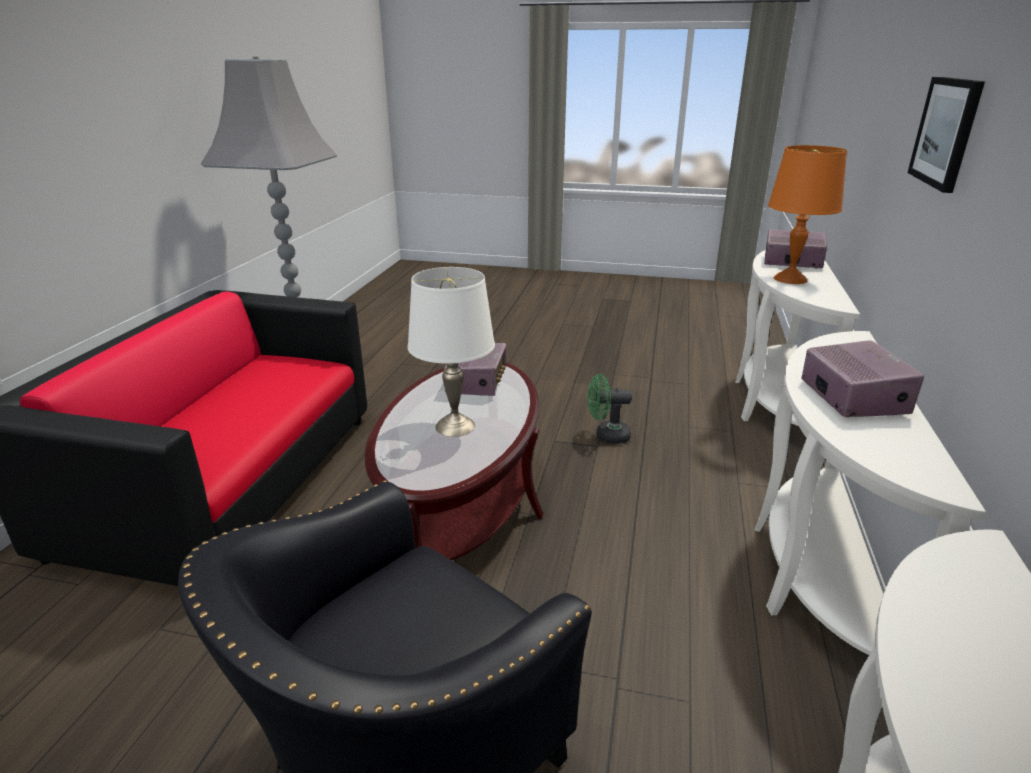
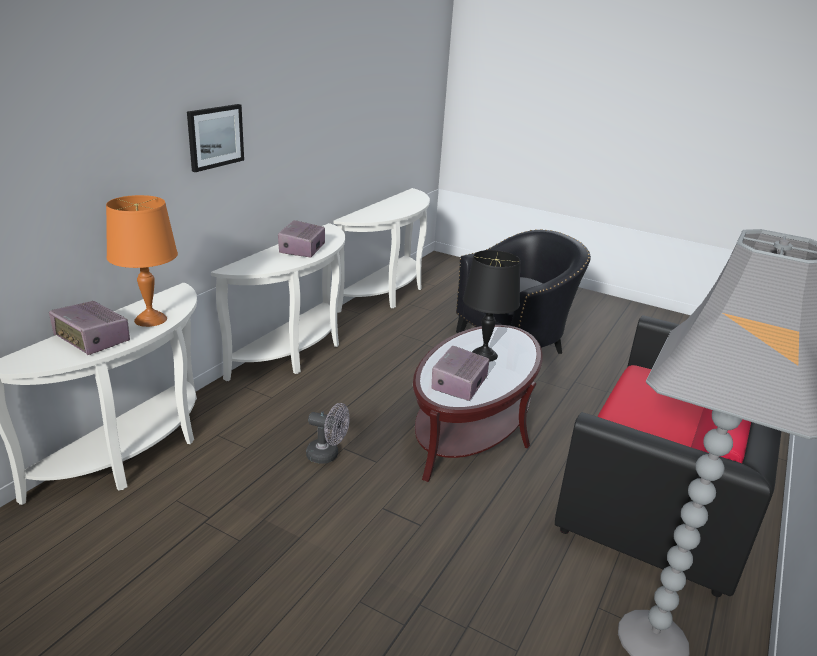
camera: 165 degrees left, 0 degrees up
white table lamp [407,267,495,437] -> black table lamp [463,250,520,362]
green fan [588,374,632,444] -> grey fan [306,403,350,464]

